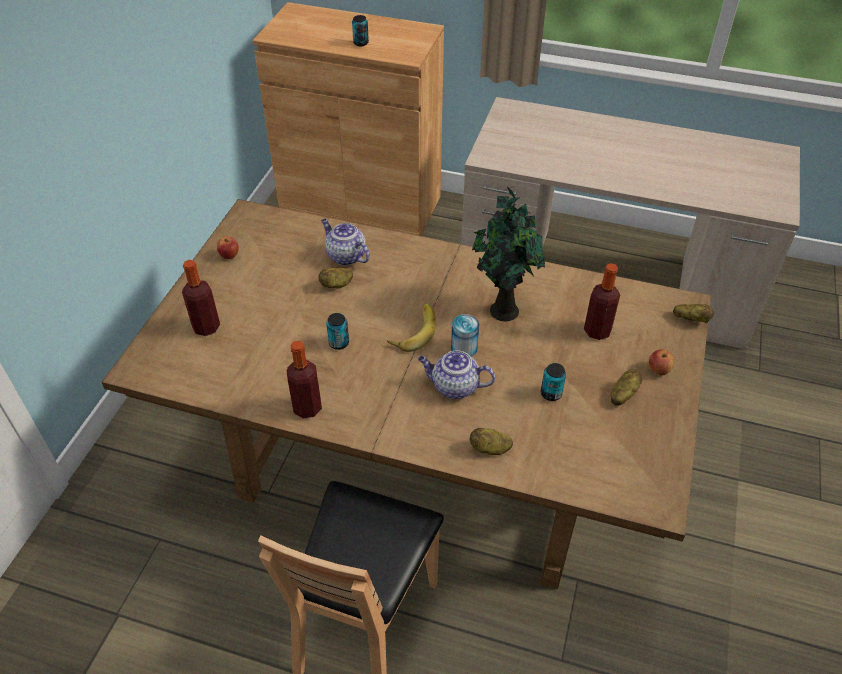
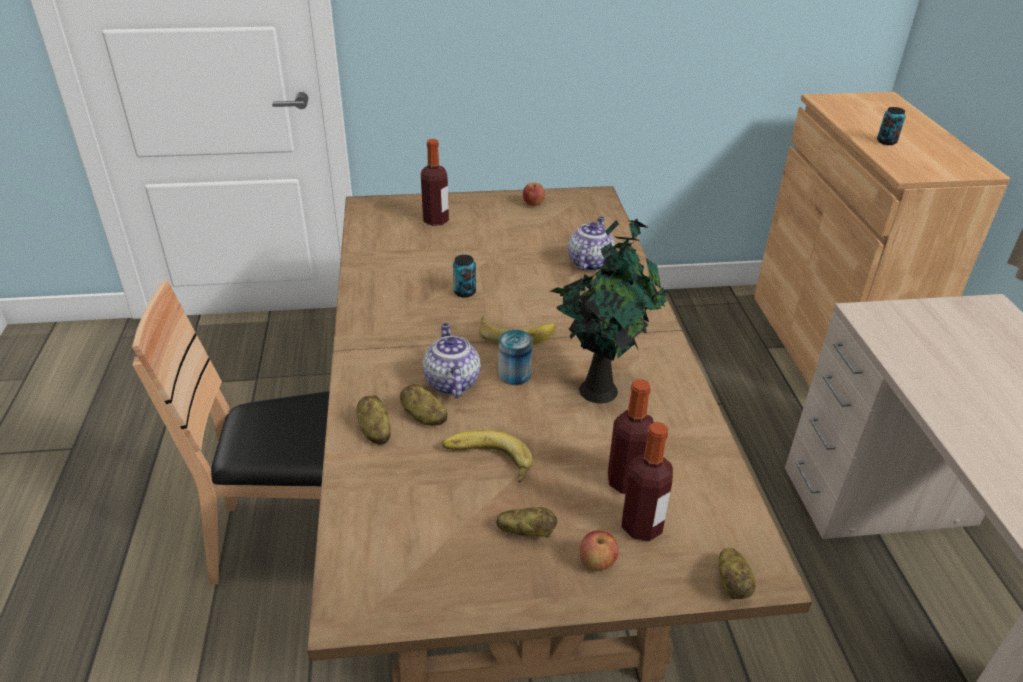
camera: 65 degrees right, 10 degrees down
bottle [287,341,322,419] -> bottle moved to [621,422,673,541]
potato [318,267,353,288] -> potato moved to [400,384,447,426]
can [541,363,566,401] -> banana [443,430,533,483]

